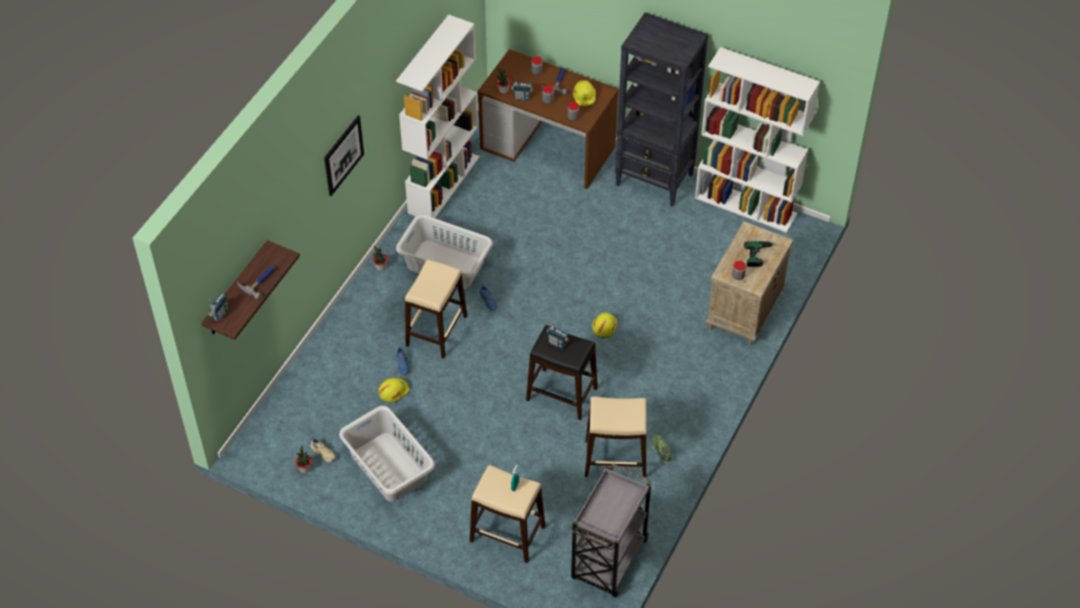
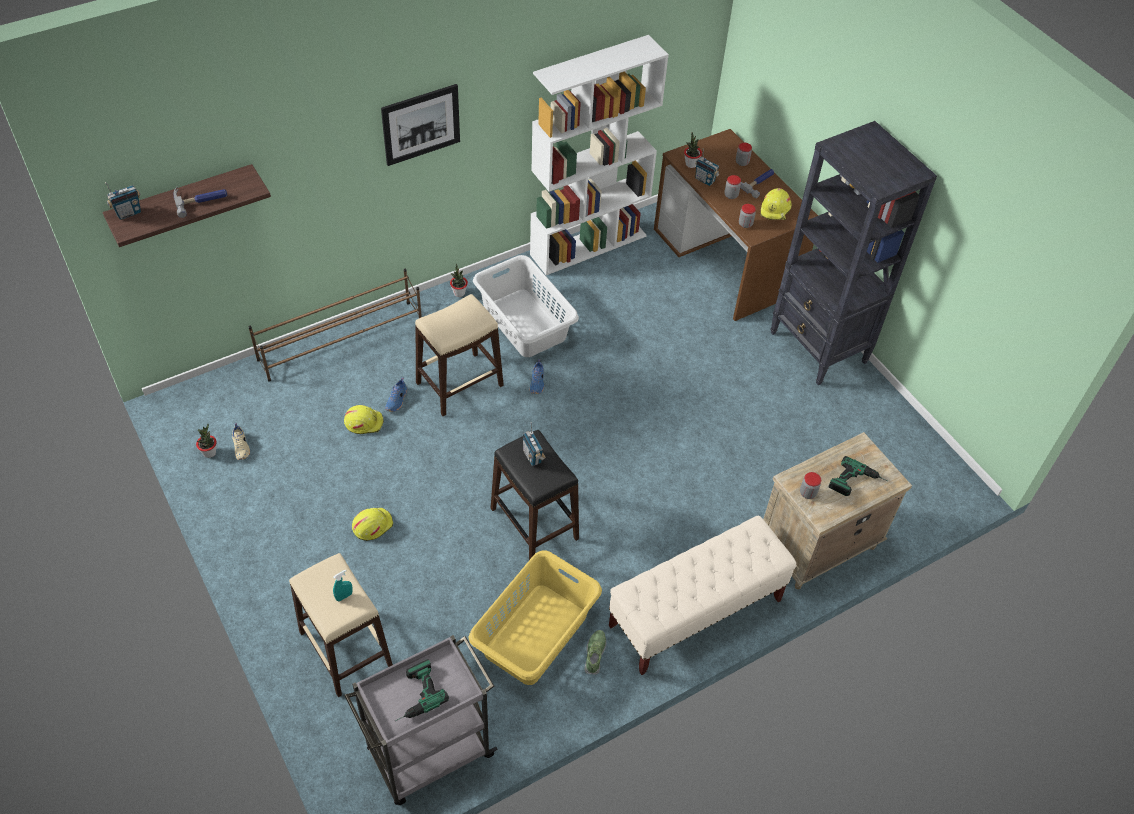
camera: 30 degrees right, 0 degrees up
grey laundry basket [339,406,435,502] -> none
beige stool [585,397,647,477] -> yellow laundry basket [469,550,602,685]
yellow hard hat [592,313,617,338] -> yellow hard hat moved to [352,508,393,541]
white bookcase [695,47,820,233] -> none
none -> brown shoe rack [248,269,422,382]
none -> power drill [395,659,449,721]
none -> beige bench [609,516,796,675]

